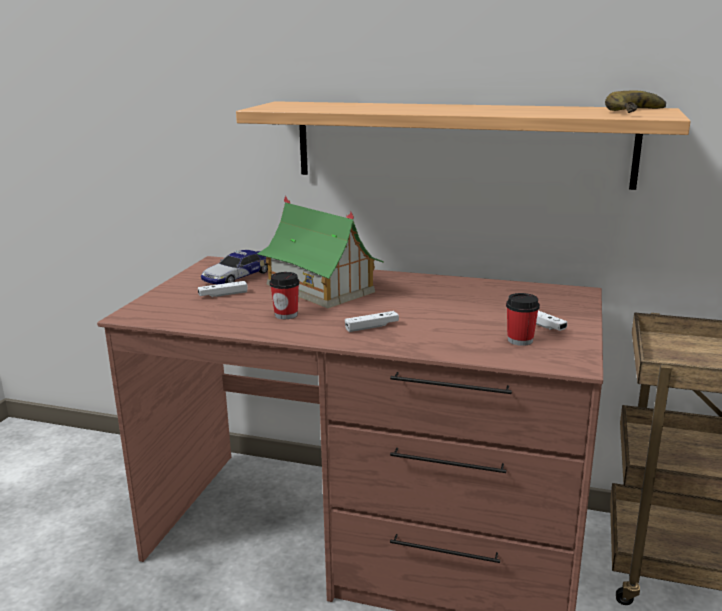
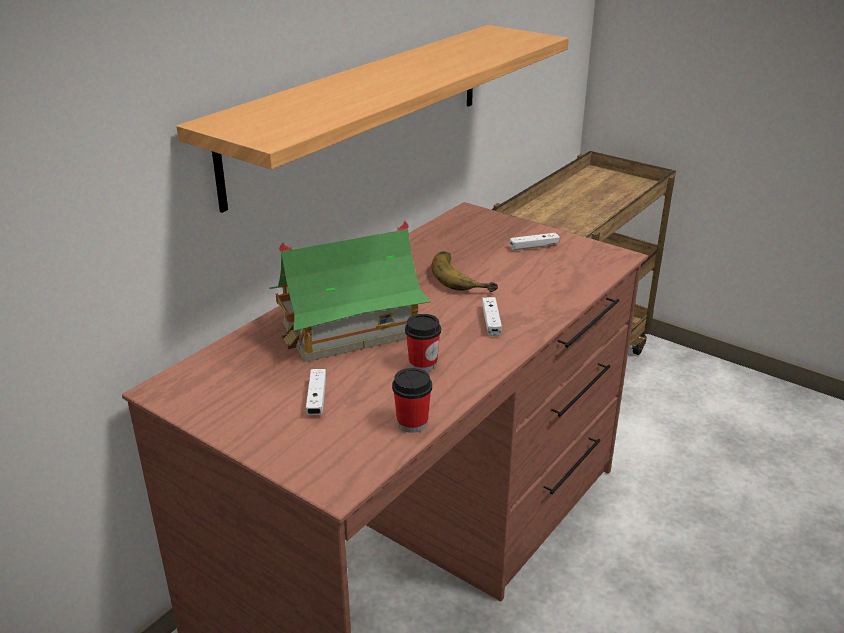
camera: 70 degrees left, 10 degrees up
toy car [201,250,268,284] -> none
cup [506,293,540,346] -> cup moved to [392,368,432,433]
banana [605,90,666,113] -> banana moved to [432,251,498,292]

